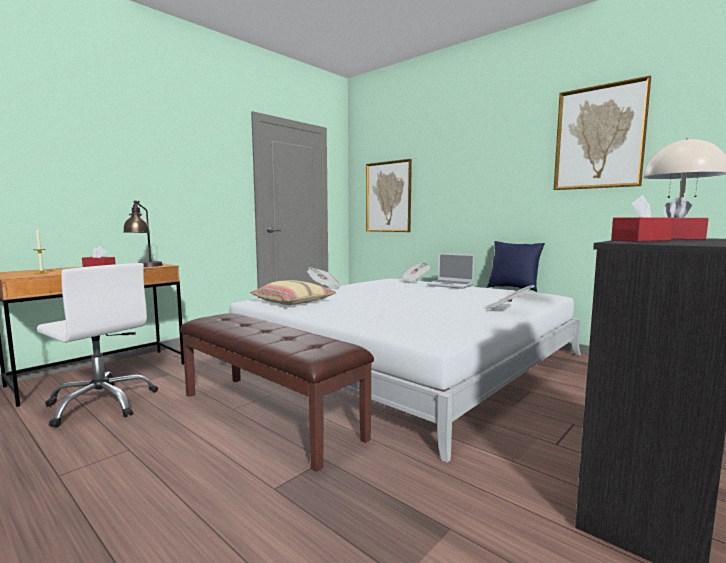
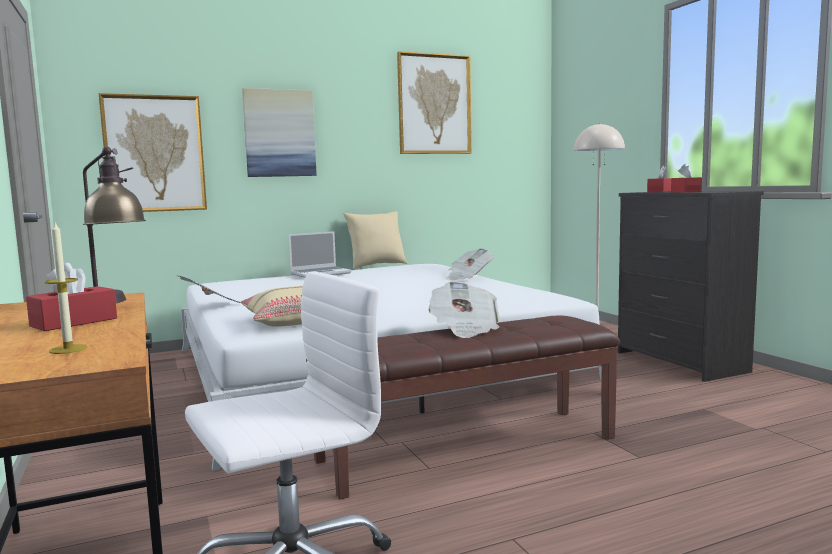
camera: 65 degrees left, 0 degrees up
newspaper [398,263,431,283] -> newspaper moved to [428,281,500,338]
blue pillow [487,241,545,292] -> beige pillow [343,211,407,269]
none -> picture [242,88,317,177]

